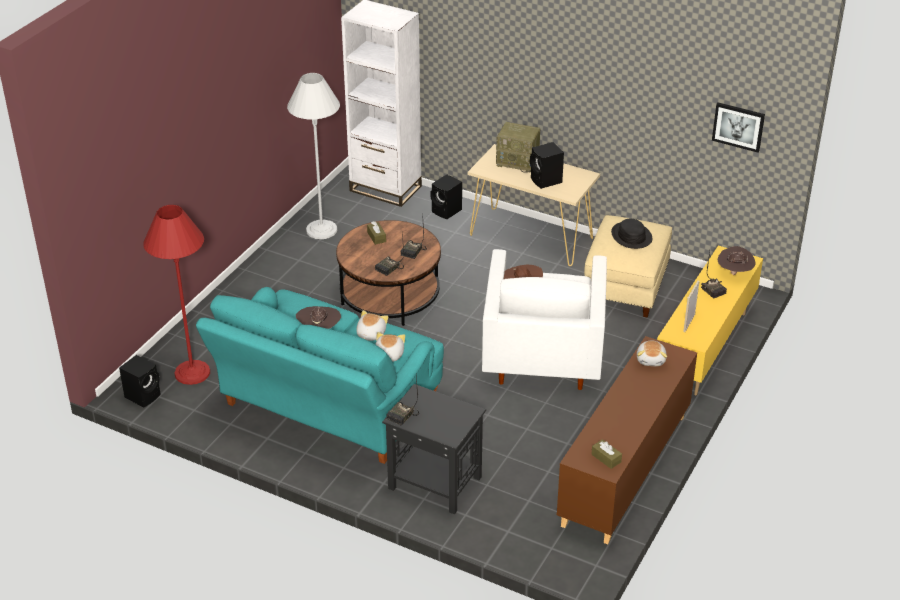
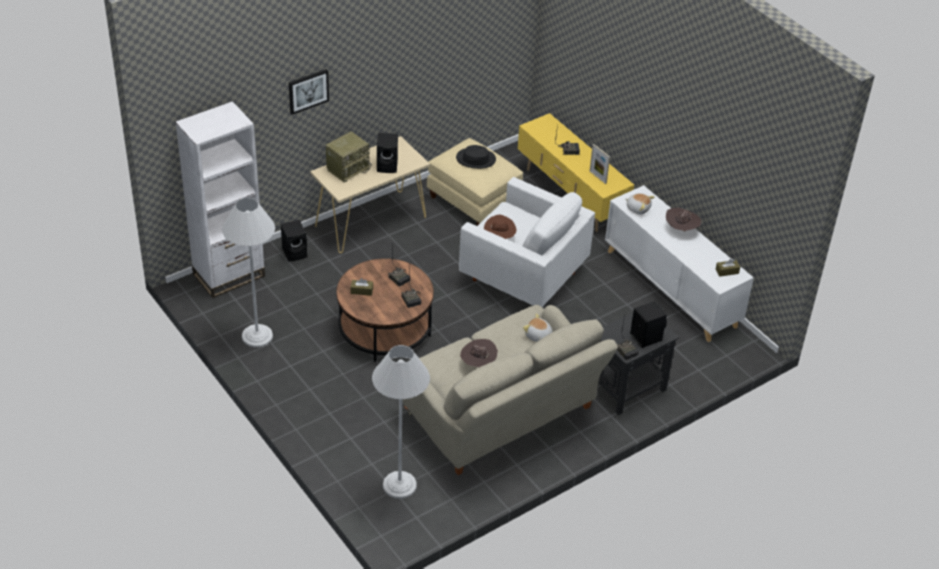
camera: 65 degrees left, 5 degrees up
black speaker [119,355,161,408] -> black speaker moved to [630,301,667,348]
red floor lamp [143,205,210,385] -> white floor lamp [372,345,430,499]
turquoise sofa [196,287,444,464] -> beige sofa [402,305,618,475]
plush toy [356,310,388,341] -> none
brown cabinet [557,336,697,544] -> white cabinet [605,185,754,342]
picture [712,102,765,153] -> picture moved to [289,69,329,115]
brown hat [717,246,756,275] -> brown hat moved to [666,208,701,232]

